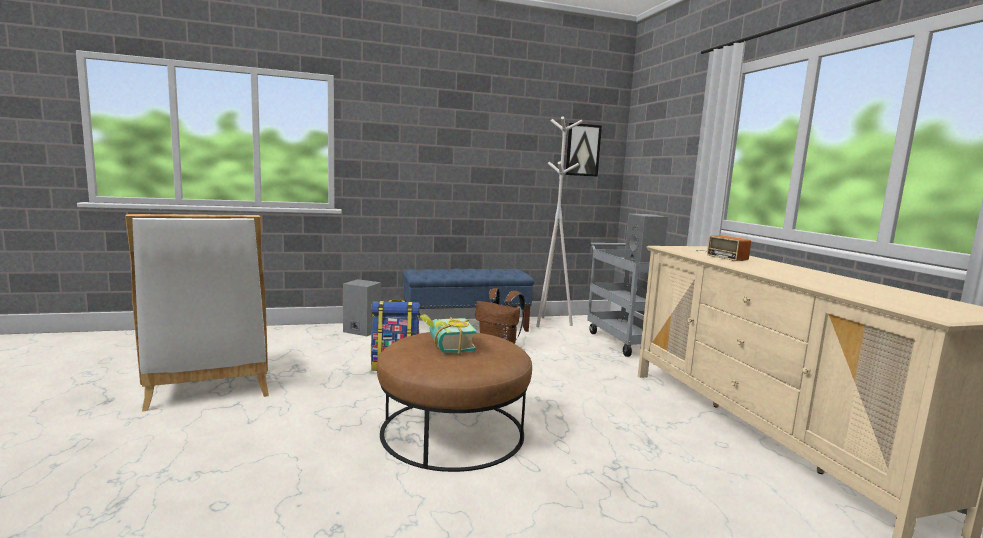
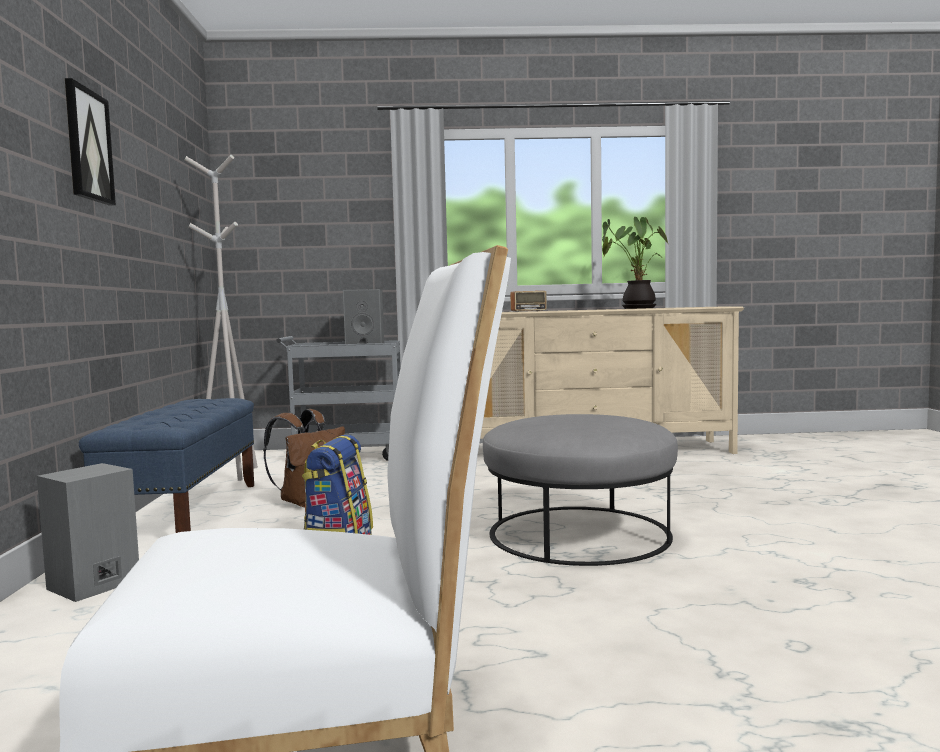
camera: 75 degrees left, 5 degrees down
brown ottoman [377,332,532,472] -> grey ottoman [483,414,678,566]
book [420,314,477,355] -> none
picture [565,123,602,177] -> picture moved to [65,78,116,206]
none -> potted plant [602,217,668,309]

